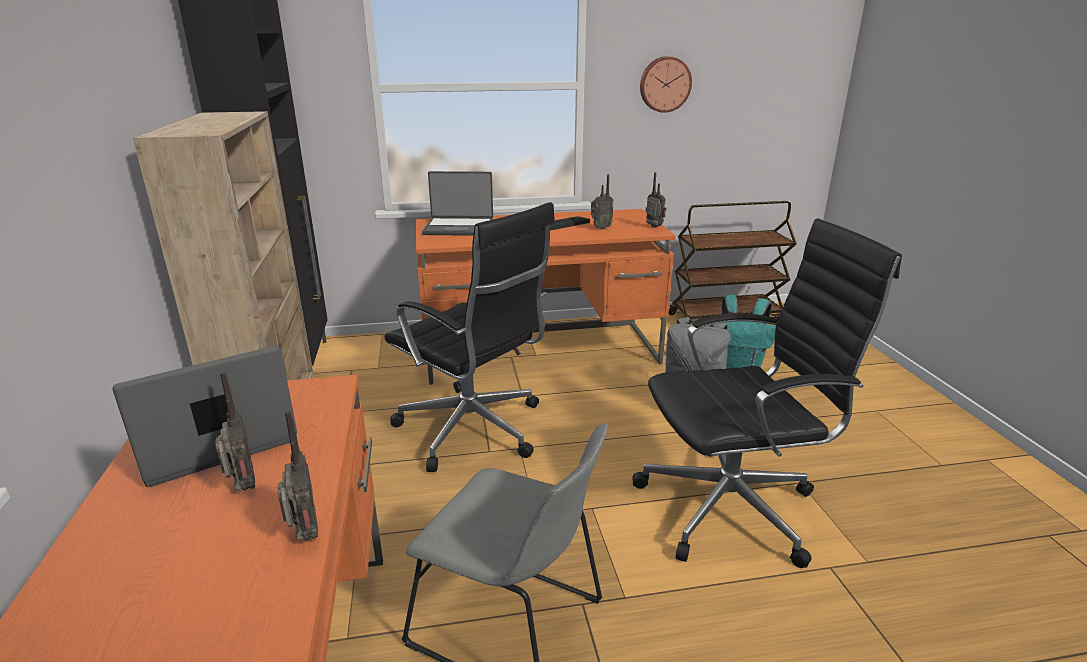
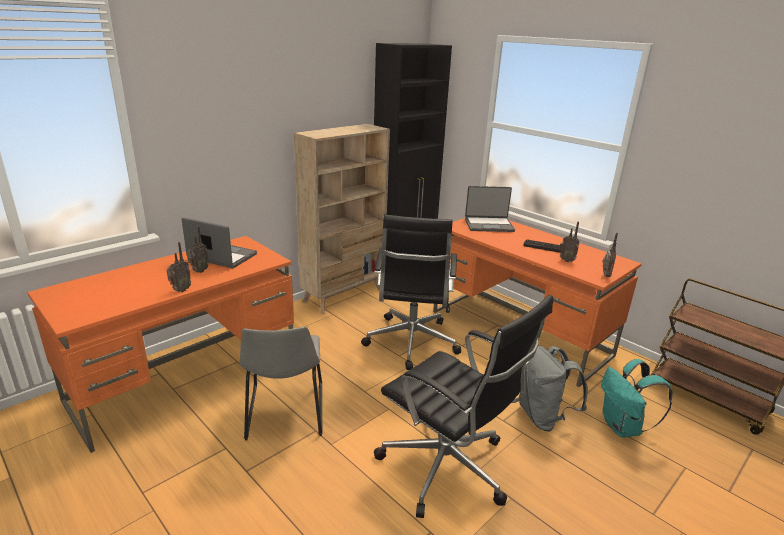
camera: 55 degrees right, 0 degrees up
laptop [422,171,493,236] -> laptop turned 60 degrees counterclockwise [465,186,515,232]
wall clock [640,56,692,113] -> none

